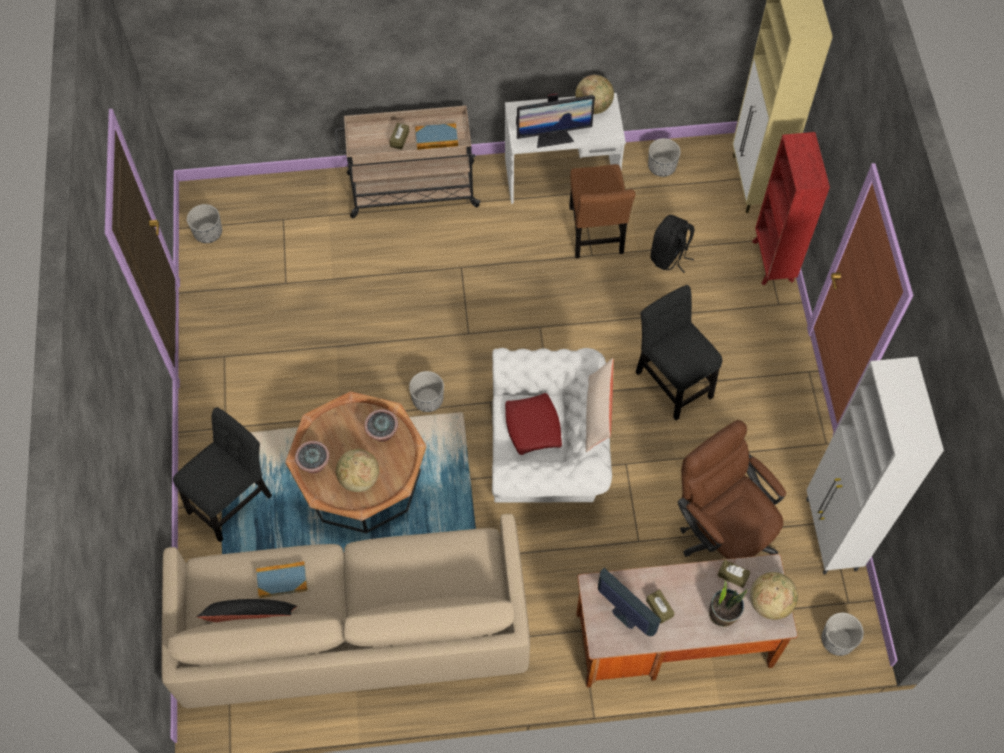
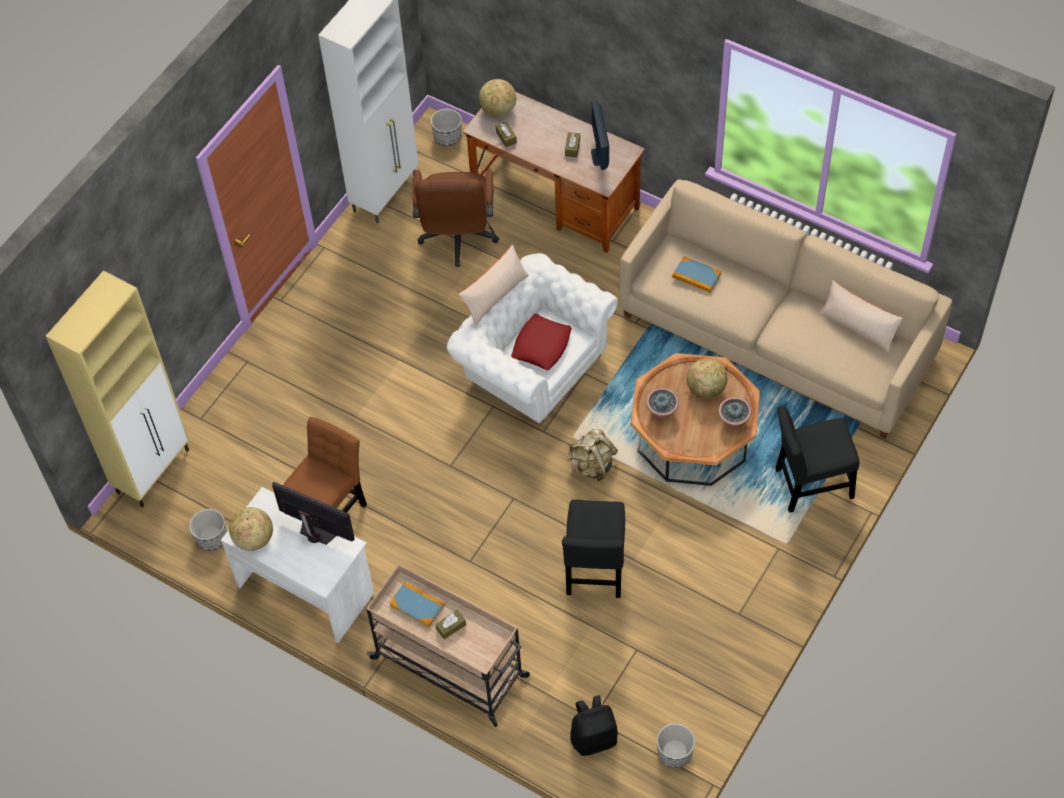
camera: 140 degrees left, 5 degrees down
black pillow [197,599,298,622] -> beige pillow [819,280,903,353]
book [256,561,308,598] -> book moved to [672,256,722,293]
planter [409,371,444,412] -> beige backpack [566,429,618,481]
black chair [636,285,722,420] -> black chair moved to [562,500,625,598]
black backpack [651,215,695,273] -> black backpack moved to [570,695,618,756]
potted plant [709,581,747,627] -> none
red bookcase [752,132,830,285] -> none

